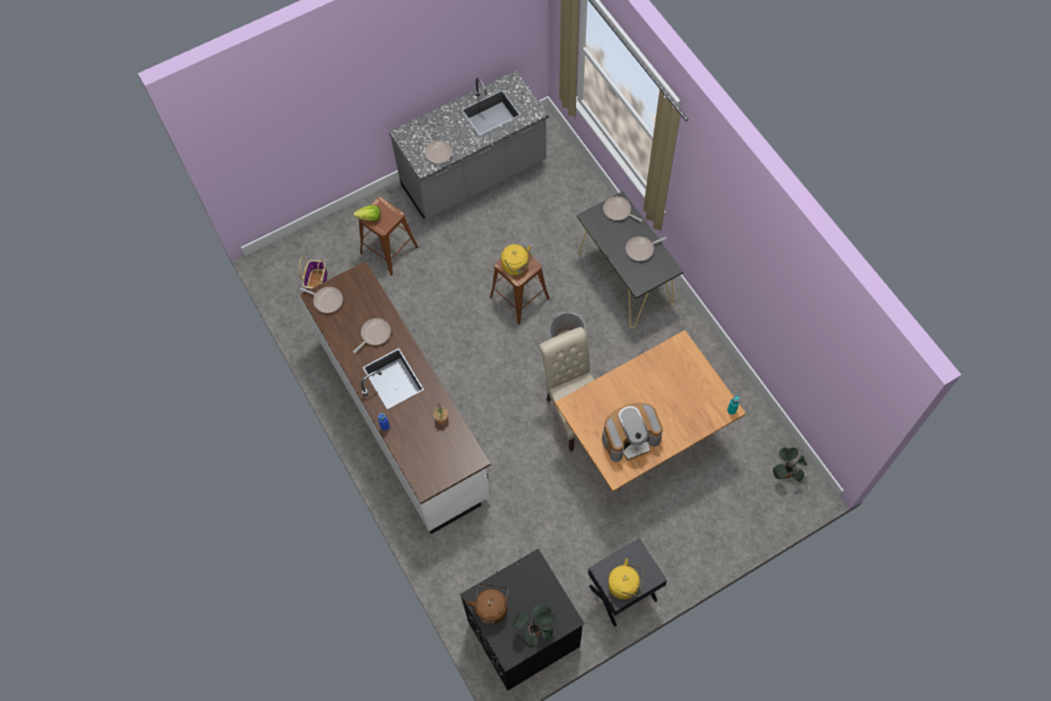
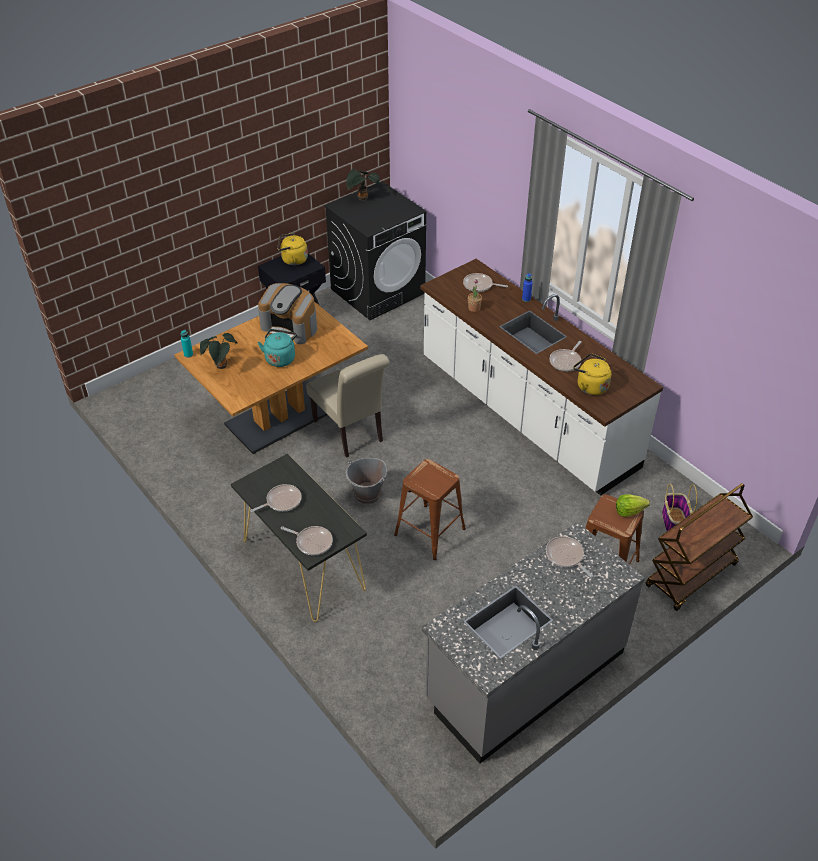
camera: 170 degrees right, 20 degrees down
frying pan [301,287,343,313] -> frying pan moved to [463,273,508,292]
brown kettle [467,584,509,625] -> none
yellow kettle [501,244,533,275] -> yellow kettle moved to [573,354,611,395]
coffee machine [602,403,663,462] -> coffee machine turned 120 degrees counterclockwise [258,283,317,344]
potted plant [773,447,807,481] -> potted plant moved to [200,333,238,369]
none -> turquoise kettle [258,329,297,367]
none -> brown cart [645,483,753,611]

